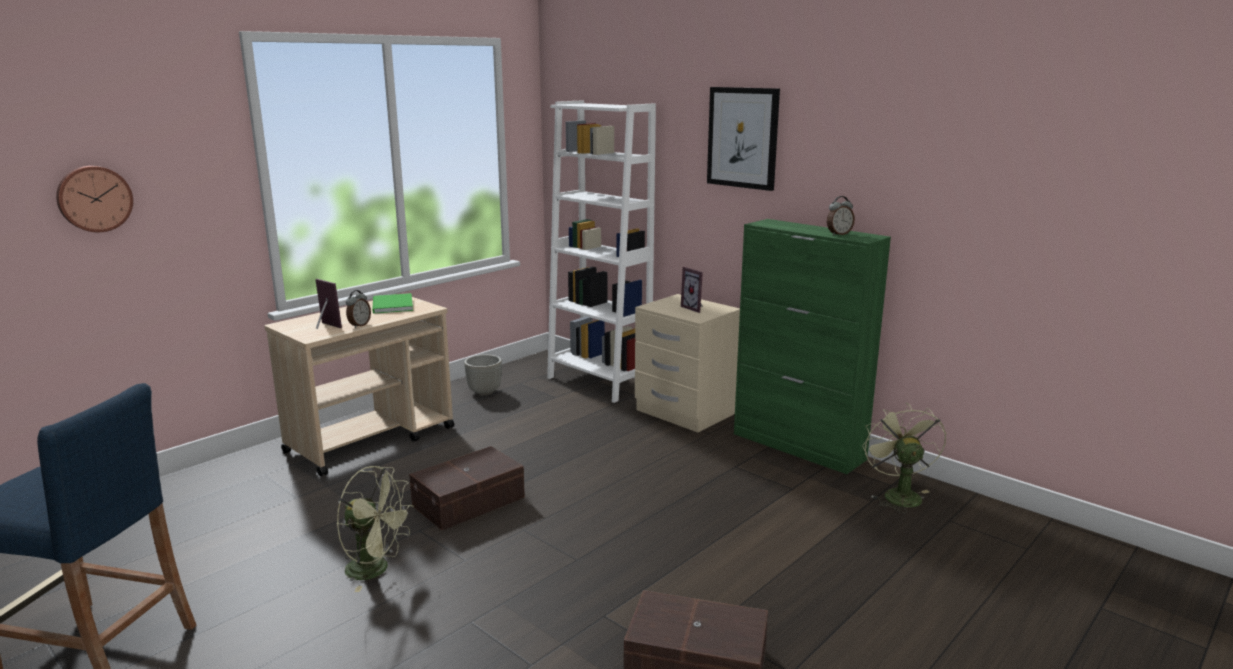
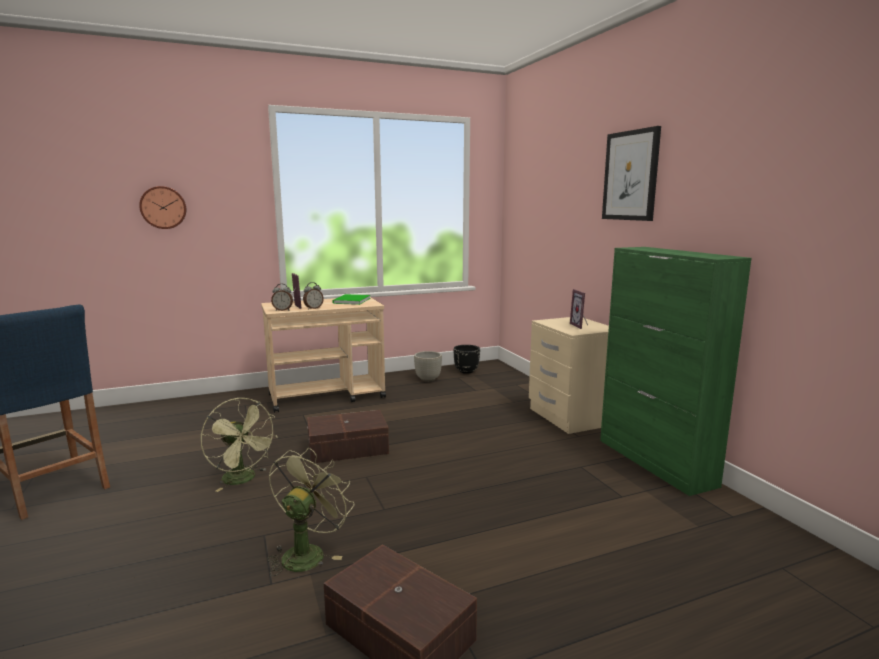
camera: 25 degrees right, 5 degrees down
white bookcase [547,101,656,403] -> none
alarm clock [827,196,855,236] -> alarm clock moved to [271,284,293,311]
green fan [862,403,946,513] -> green fan moved to [267,448,354,576]
none -> black planter [453,345,480,374]

